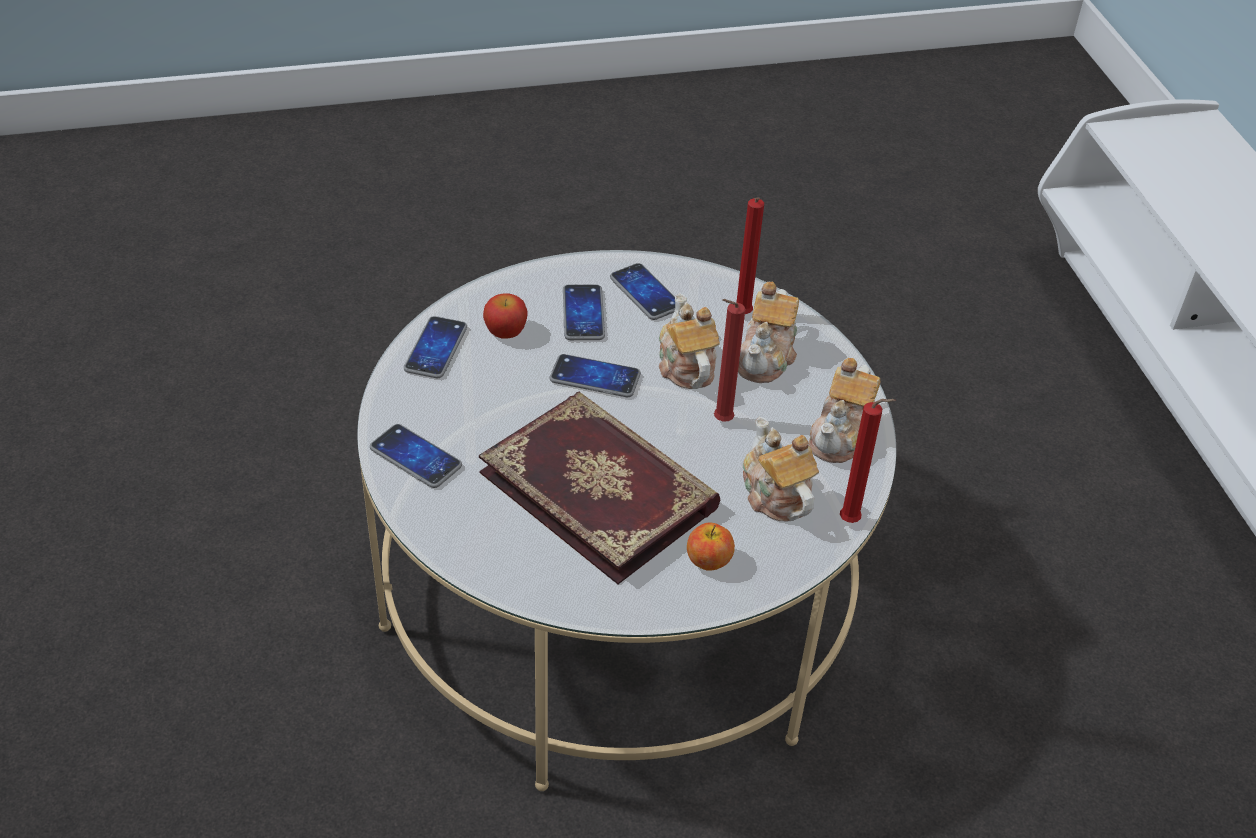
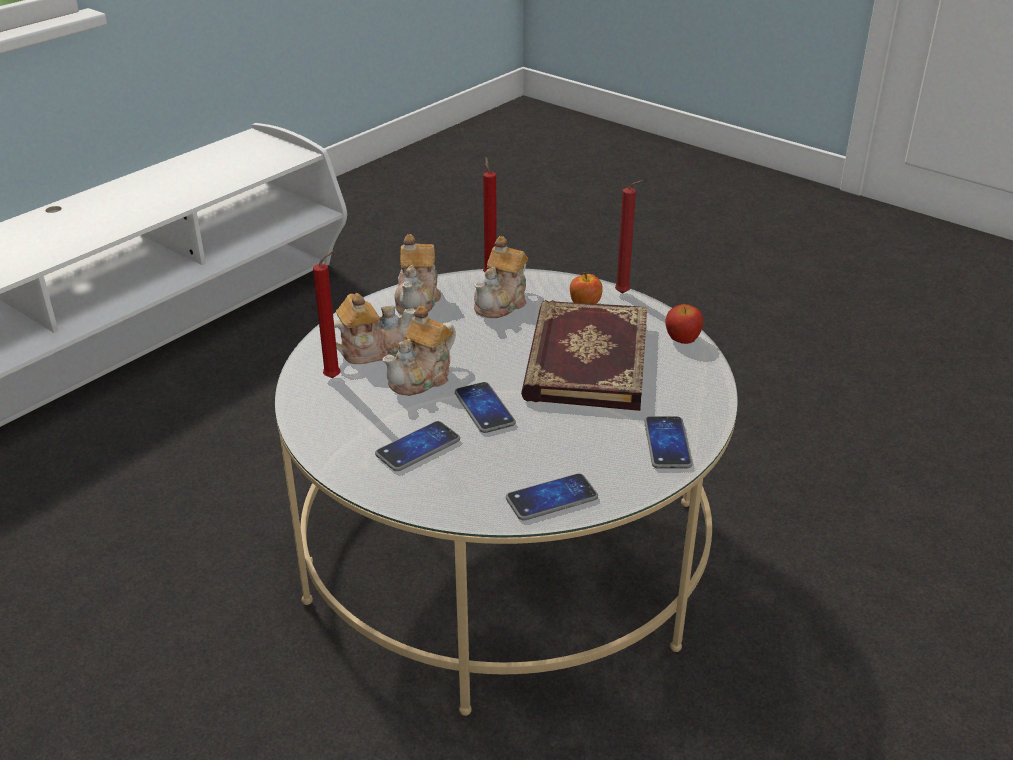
camera: 125 degrees left, 10 degrees down
apple [483,293,528,339] -> apple moved to [665,304,703,344]
phone [610,263,675,320] -> none
red candle [714,299,745,422] -> red candle moved to [615,180,644,294]
teapot [809,358,881,463] -> teapot turned 105 degrees clockwise [395,234,441,316]

